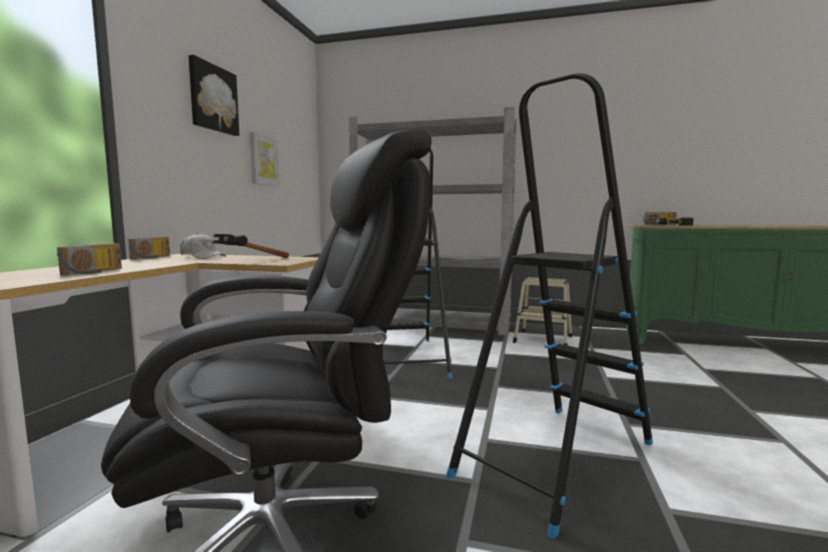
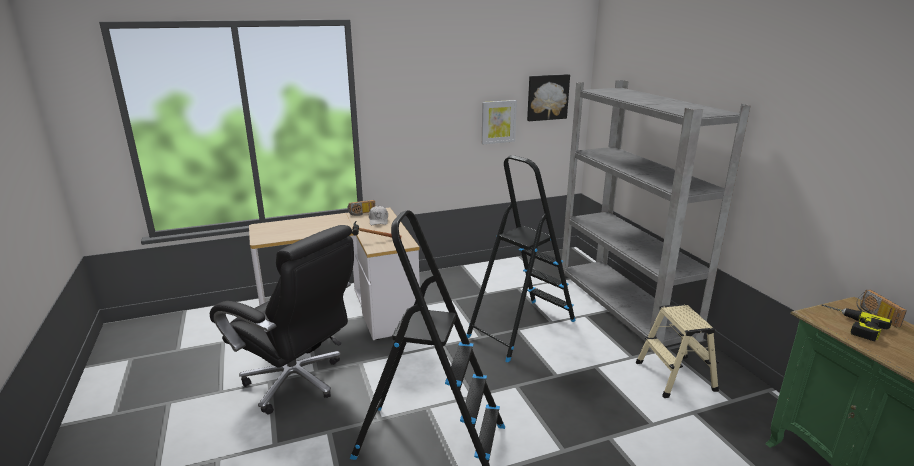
camera: 55 degrees right, 15 degrees up
radio [57,243,122,276] -> none
picture [188,55,239,136] -> picture moved to [527,74,570,121]

